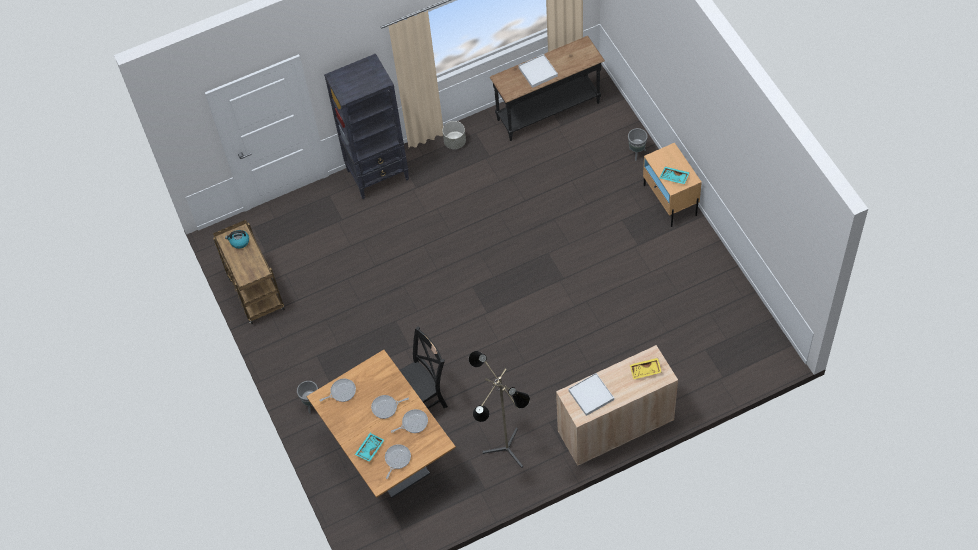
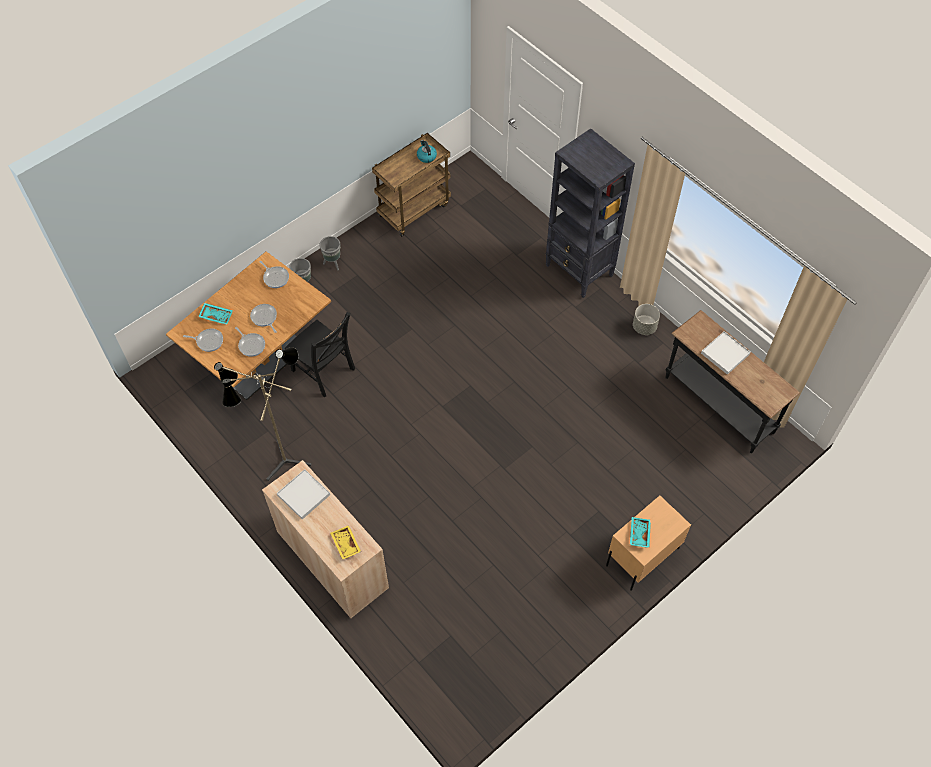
camera: 70 degrees right, 0 degrees up
grey planter [628,128,648,161] -> grey planter moved to [320,236,340,270]

